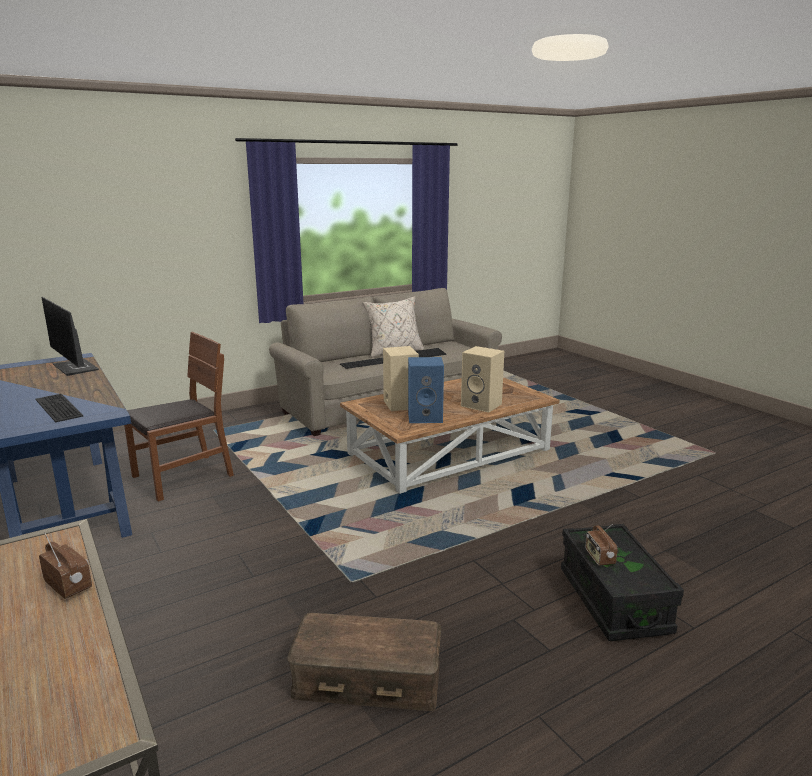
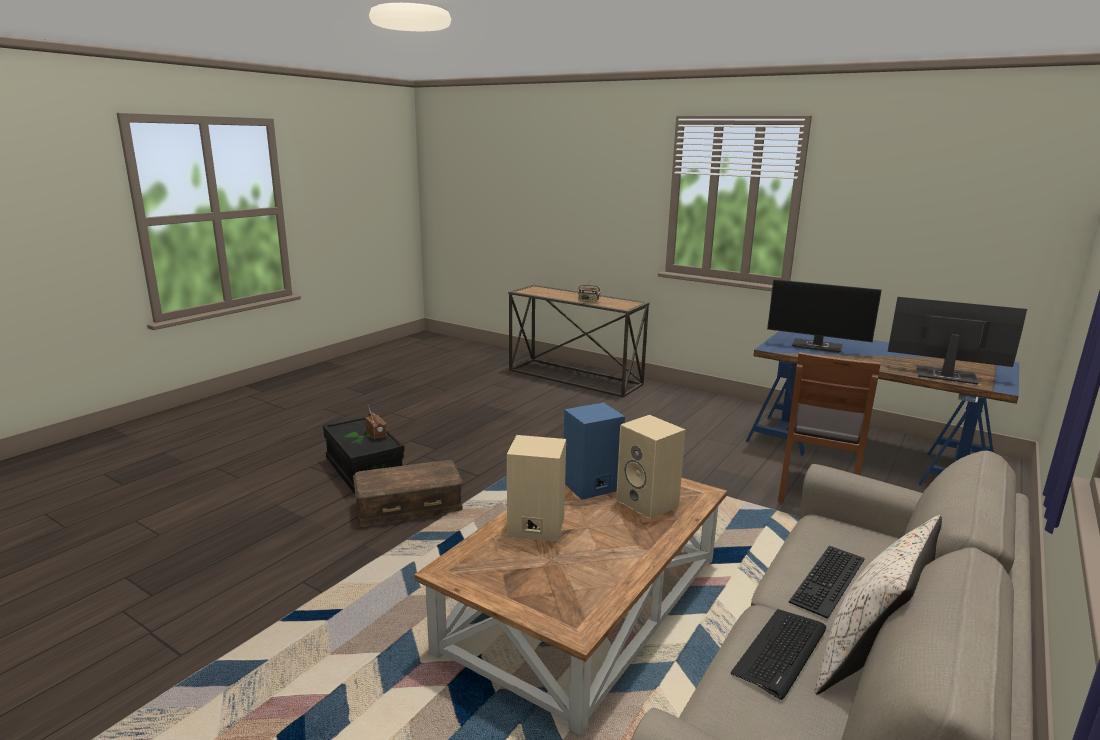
camera: 155 degrees right, 0 degrees up
keyboard [35,394,83,422] -> monitor [767,279,882,353]
brown storage box [287,613,441,711] -> brown storage box moved to [353,460,463,527]

